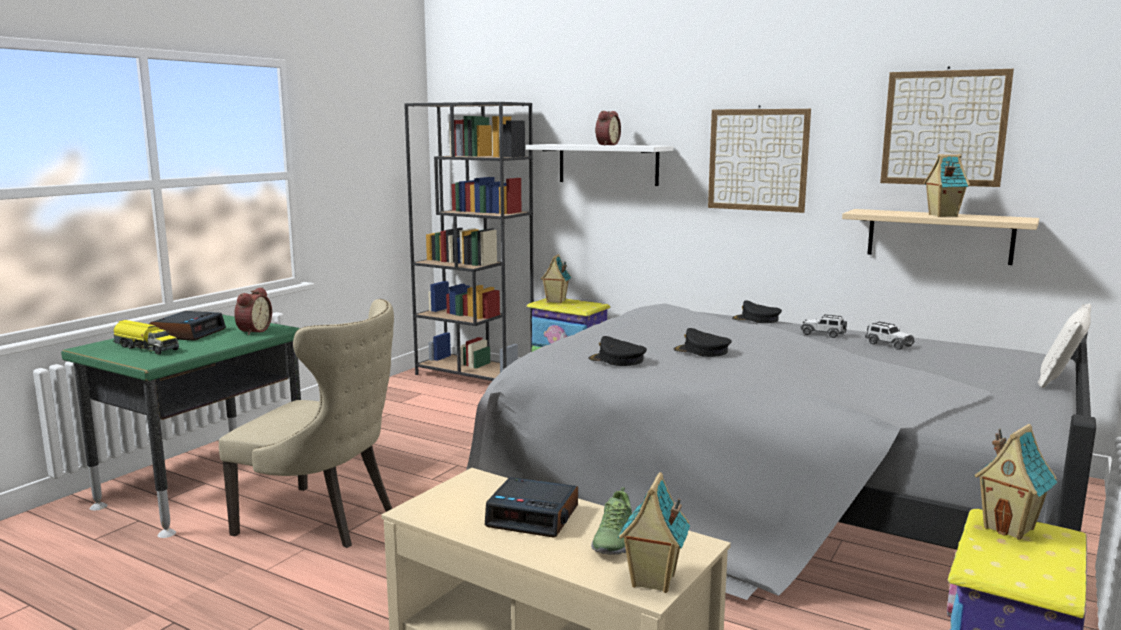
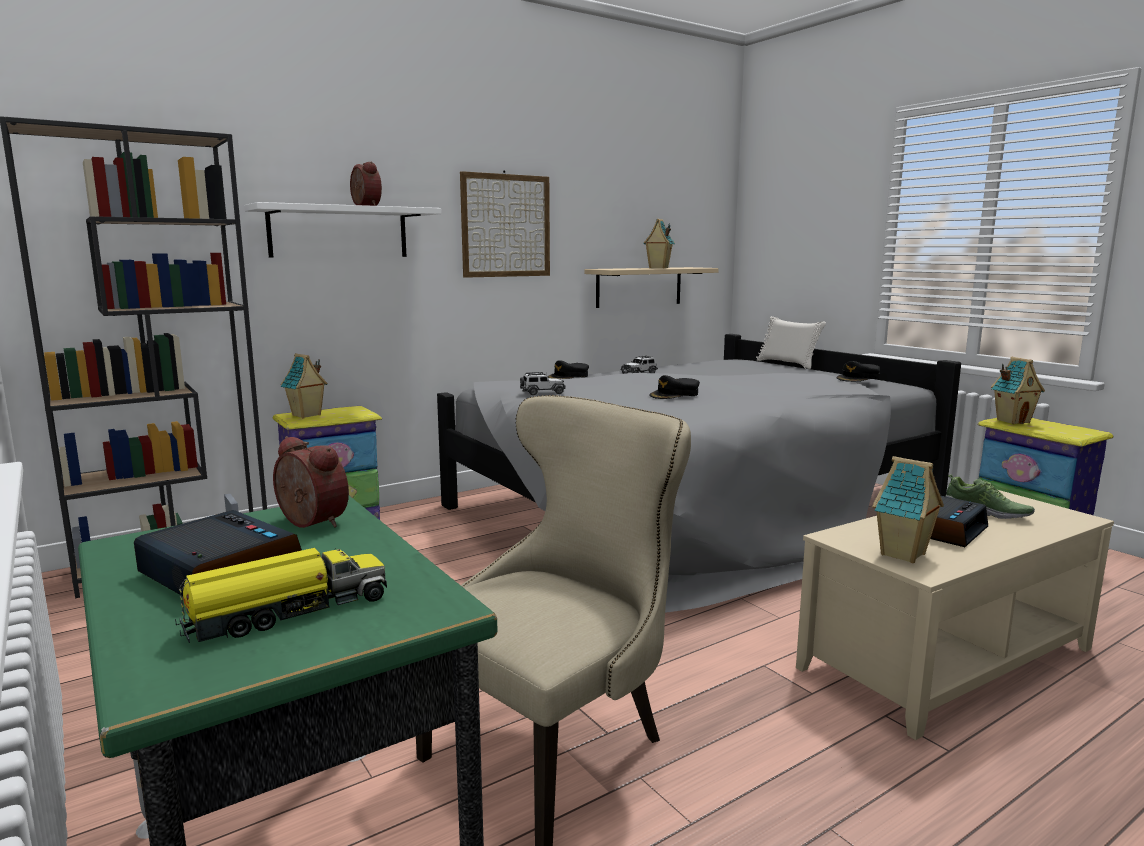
camera: 65 degrees left, 0 degrees up
black cap [588,336,647,366] -> black cap moved to [836,361,880,382]
toy house [618,472,690,593] -> toy house moved to [872,456,944,563]
toy car [865,321,915,350] -> toy car moved to [520,372,566,395]
picture [880,66,1014,187] -> none

